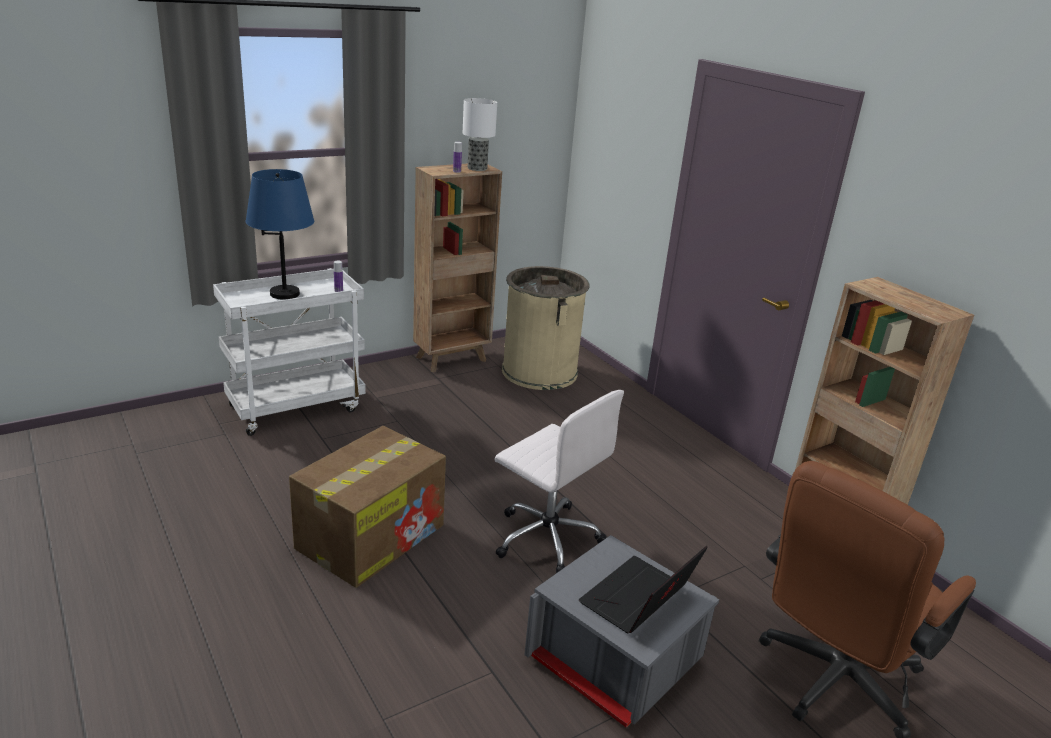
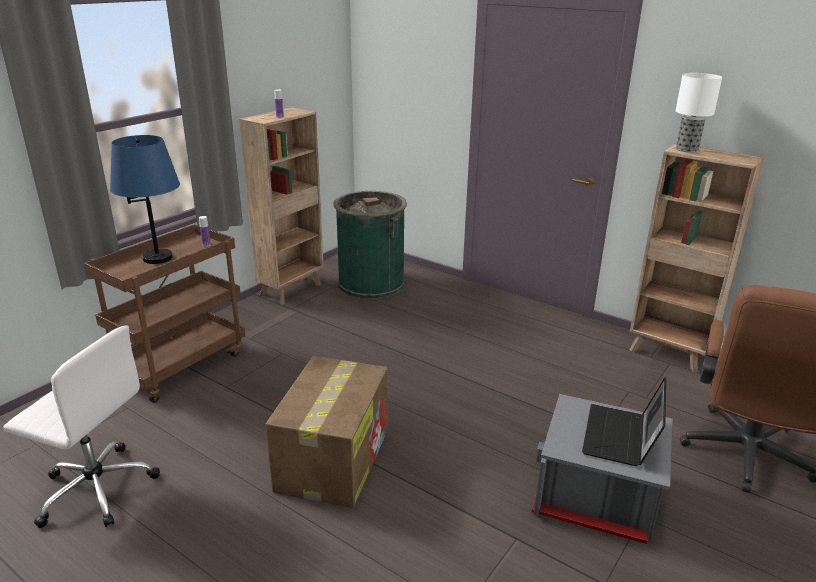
camera: 20 degrees left, 0 degrees up
white cart [213,268,366,436] -> brown cart [84,224,245,403]
table lamp [463,98,497,171] -> table lamp moved to [676,73,722,153]
white office chair [494,390,624,573] -> white office chair moved to [3,325,160,528]
beige trash can [502,266,590,390] -> green trash can [333,191,407,299]

